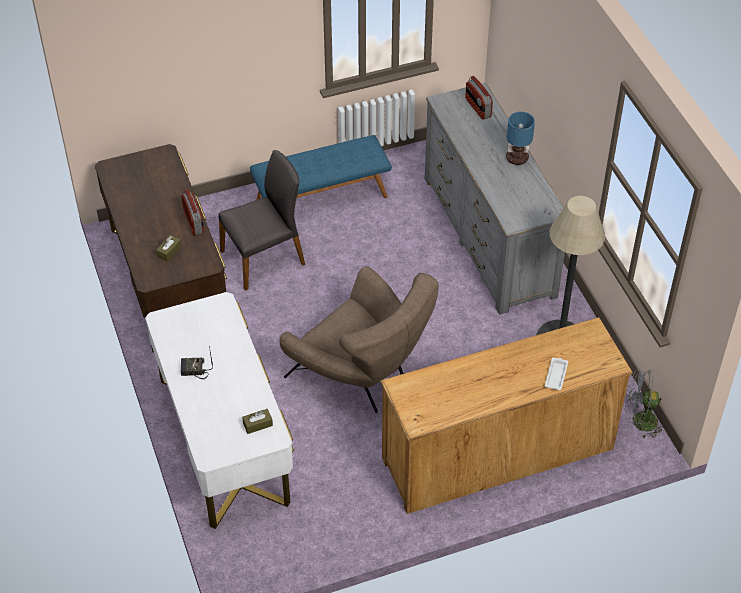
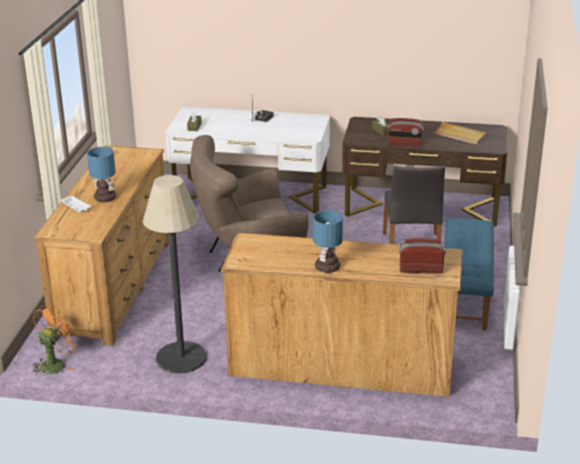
camera: 120 degrees right, 20 degrees down
grey dresser [425,83,565,315] -> brown dresser [221,233,462,397]
grey fan [625,370,664,438] -> orange fan [32,305,80,375]
none -> table lamp [87,147,117,202]
none -> beige tray [431,122,486,144]

